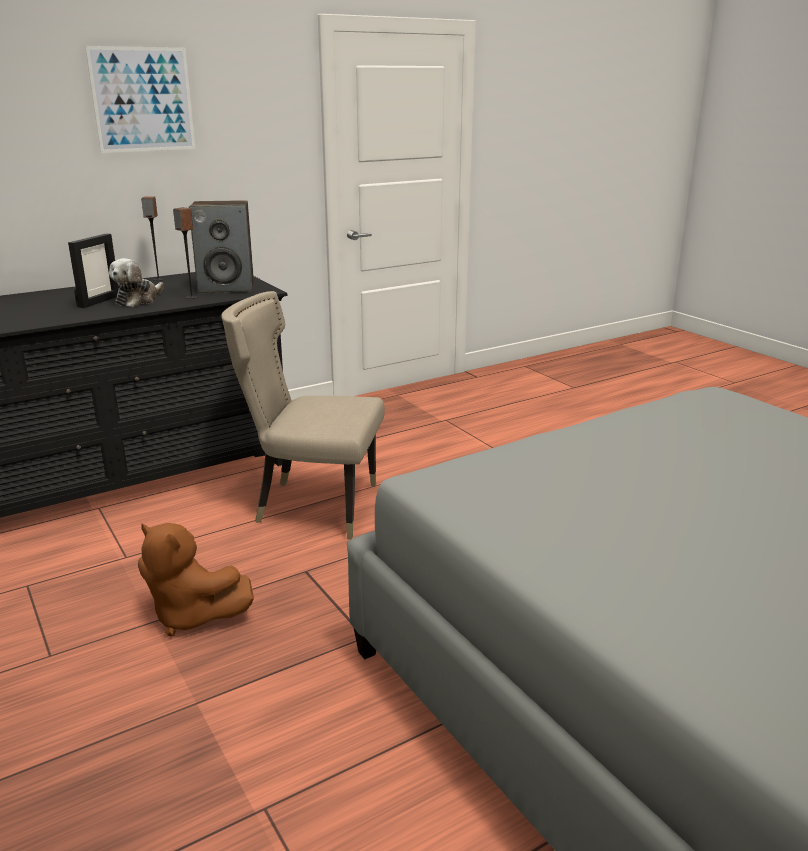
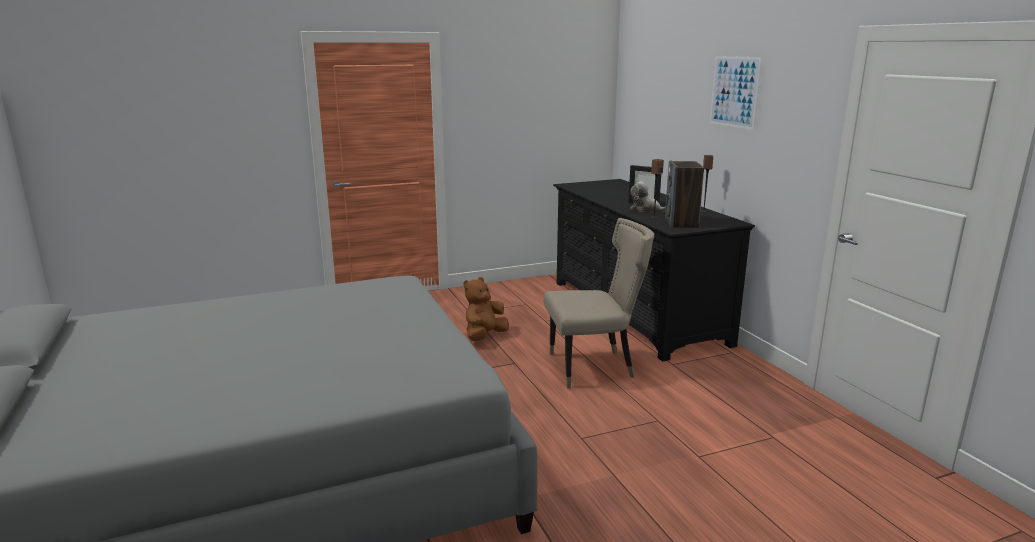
camera: 100 degrees right, 5 degrees down
beige chair [221,291,385,540] -> beige chair turned 60 degrees clockwise [544,218,654,389]

